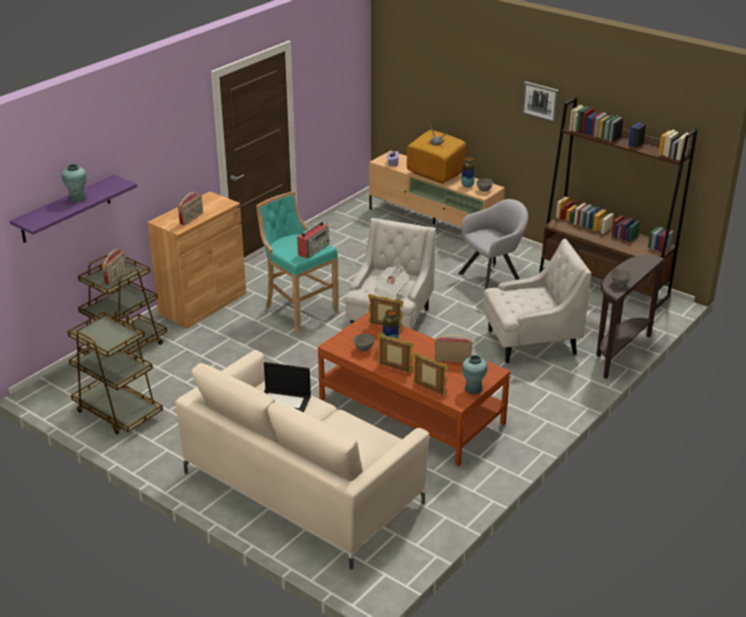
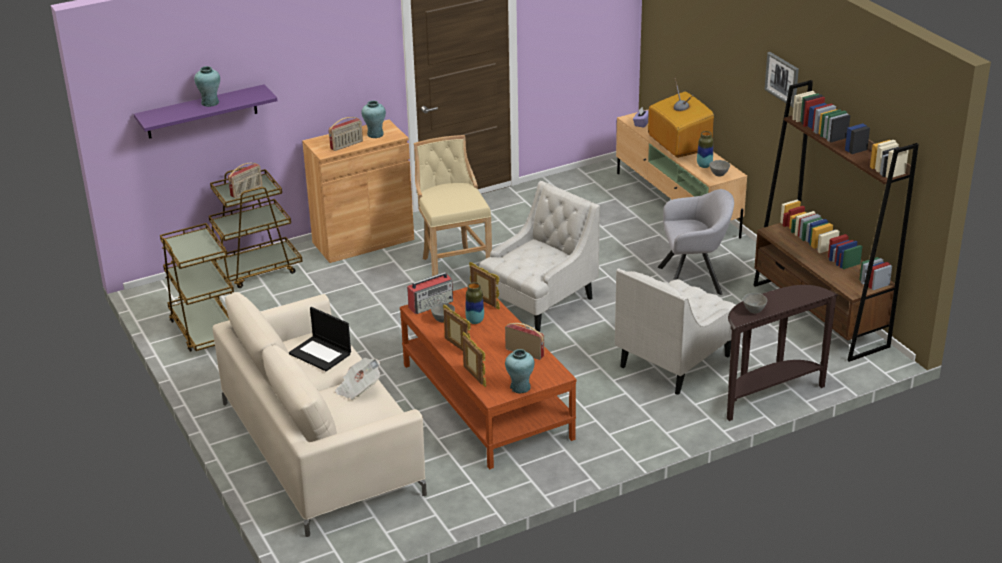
camera: 25 degrees right, 0 degrees up
turquoise stool [256,191,340,333] -> beige stool [414,135,492,276]
radio [297,221,330,258] -> radio moved to [407,272,453,314]
newspaper [375,266,409,298] -> newspaper moved to [335,358,380,400]
white armchair [483,239,591,363] -> white armchair turned 120 degrees clockwise [615,268,736,395]
none -> turquoise vase [362,101,386,138]

